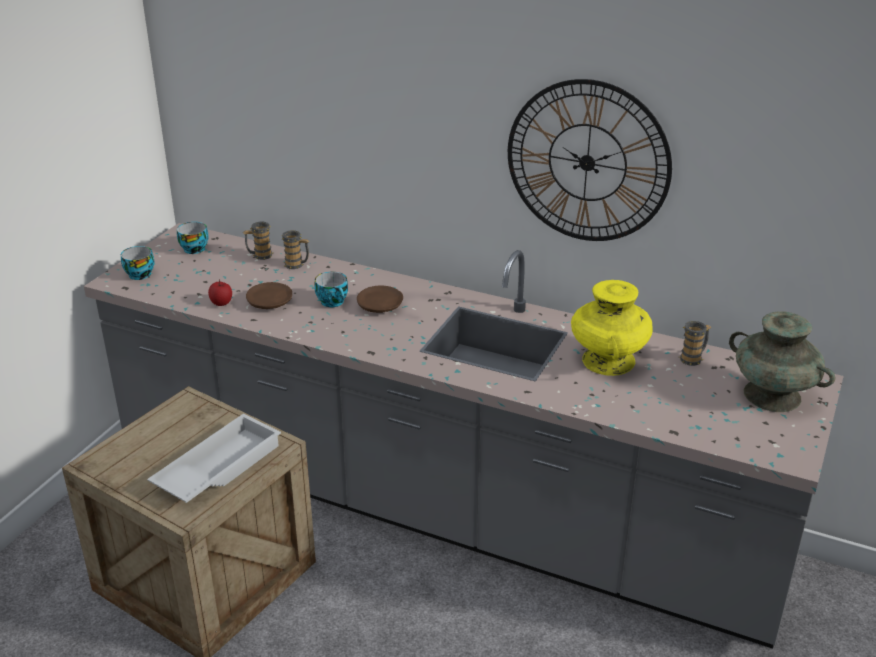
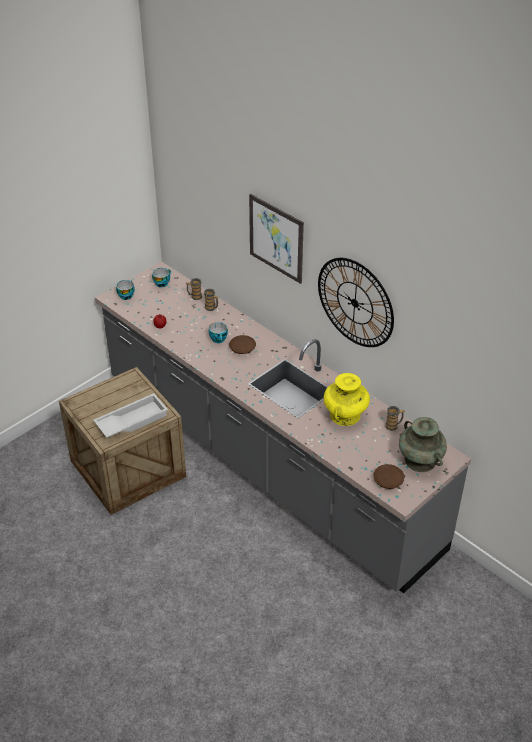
camera: 20 degrees right, 10 degrees up
brown plate [246,282,292,309] -> brown plate moved to [373,464,404,489]
none -> picture [249,194,304,284]

